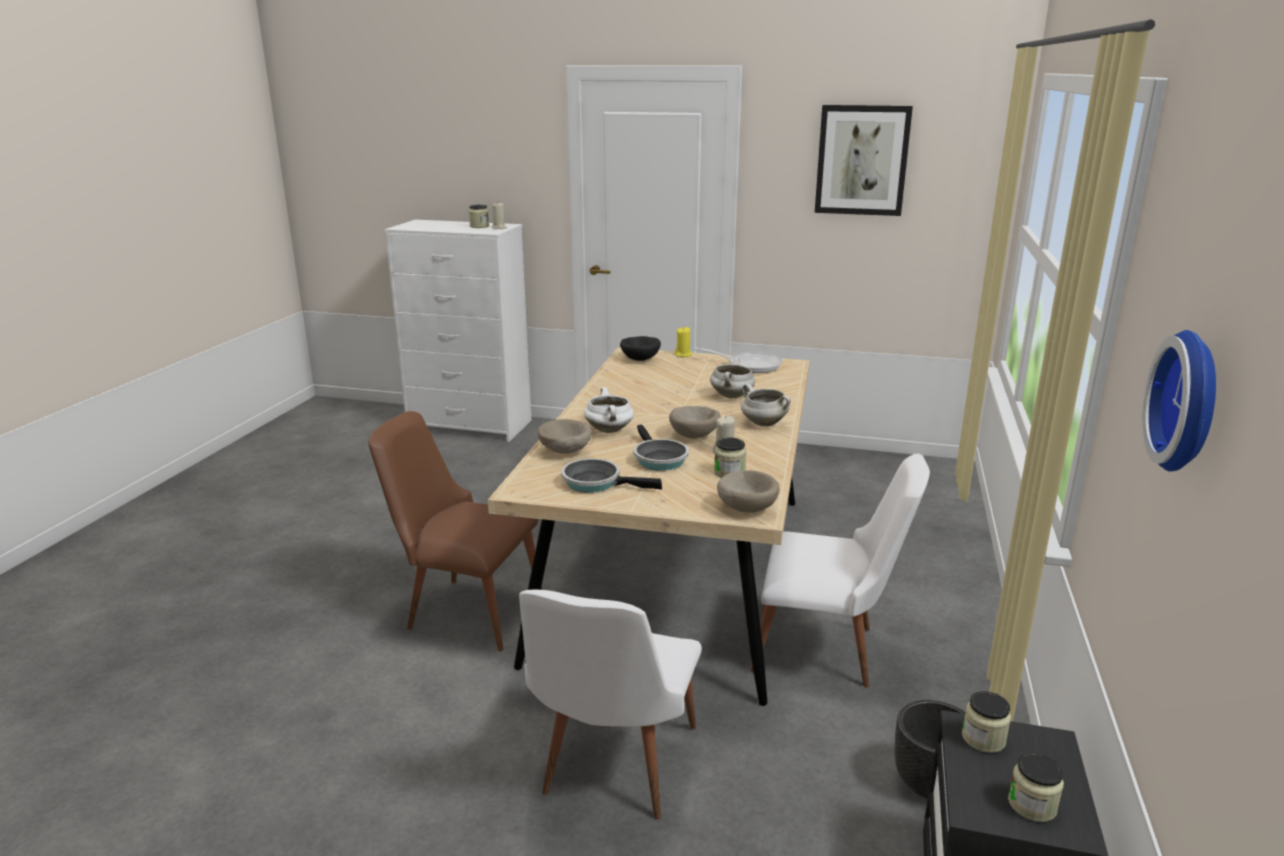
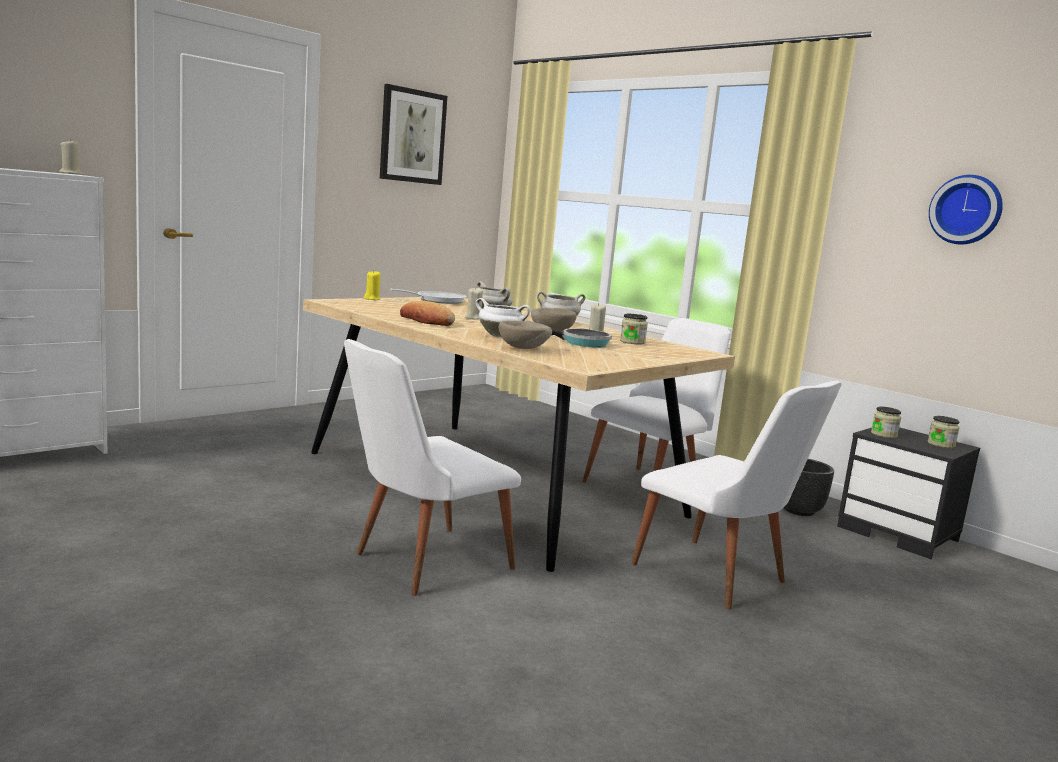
camera: 60 degrees left, 10 degrees down
brown chair [368,411,543,651] -> white chair [344,339,521,596]
jar [469,205,489,228] -> none
frying pan [561,458,662,493] -> none
black bowl [620,336,661,361] -> none
beige bowl [717,470,780,513] -> none
none -> bread [400,301,455,326]
none -> beige candle [464,287,483,320]

